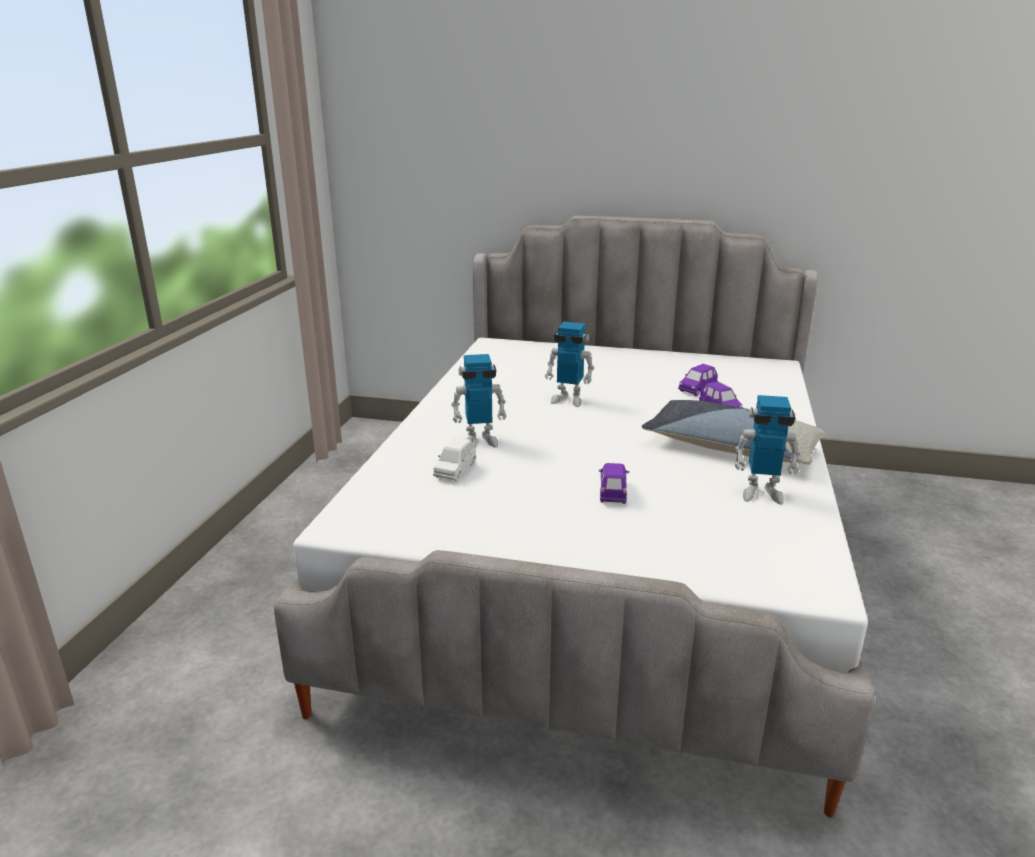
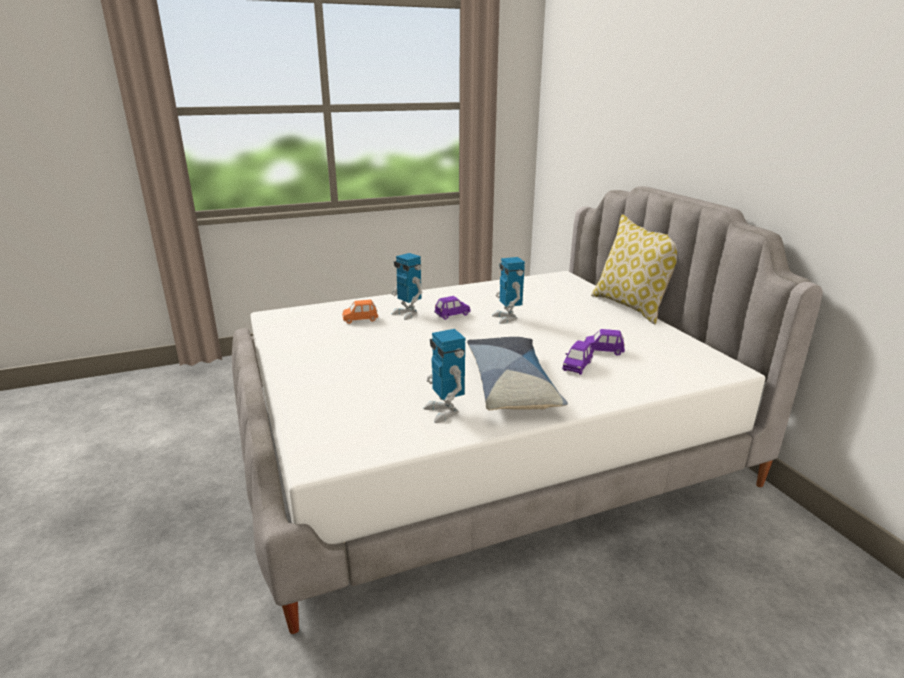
camera: 55 degrees right, 0 degrees up
white toy car [433,437,476,481] -> orange toy car [342,300,378,324]
purple toy car [599,463,629,504] -> purple toy car moved to [434,296,471,320]
none -> pillow [591,214,677,325]

